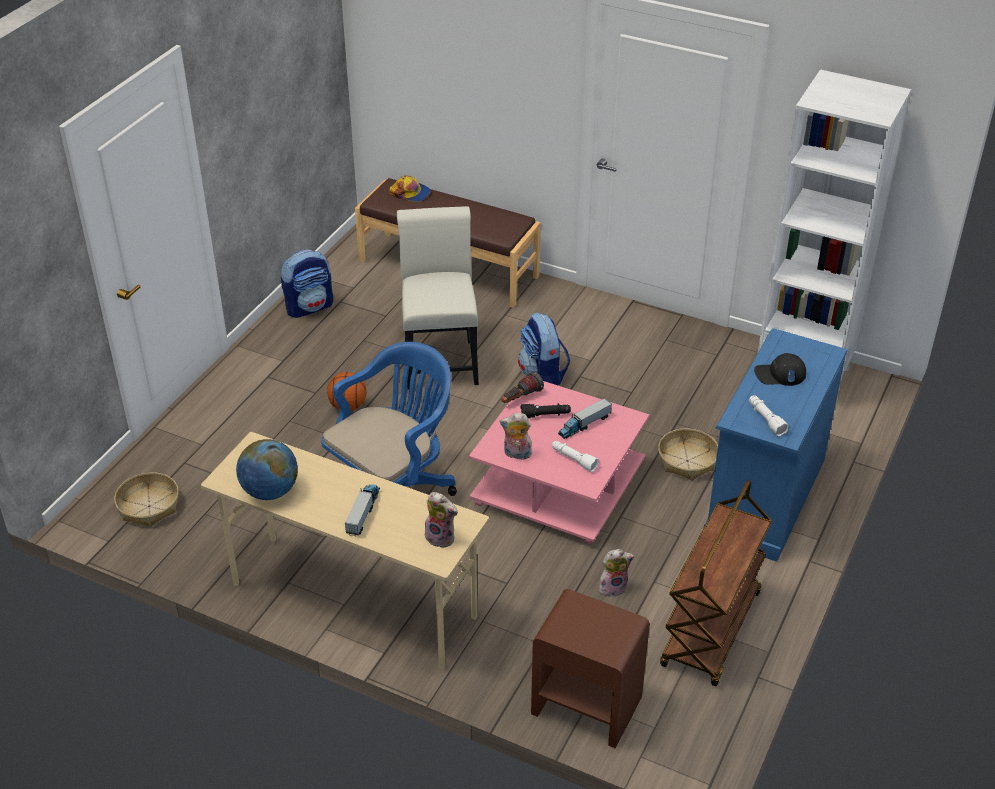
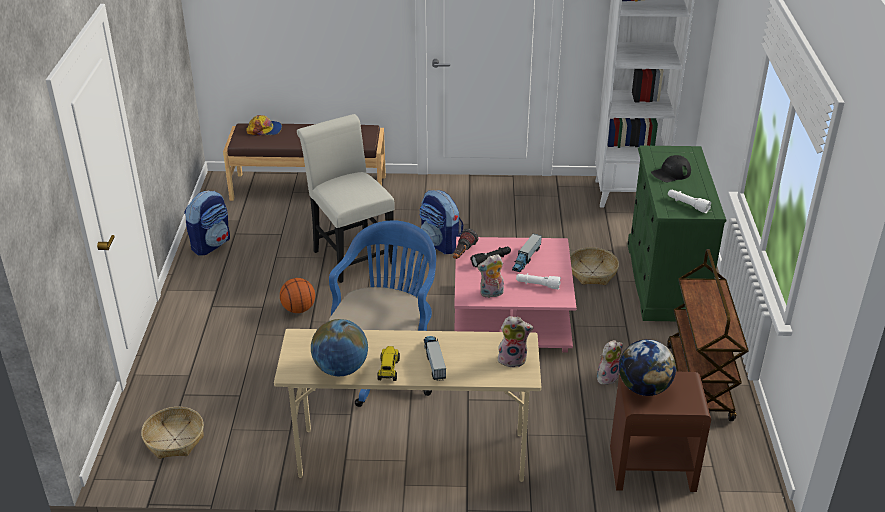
camera: 25 degrees left, 5 degrees down
blue dresser [704,328,848,562] -> green dresser [627,145,726,321]
none -> toy truck [377,346,400,381]
none -> globe [619,339,676,396]

